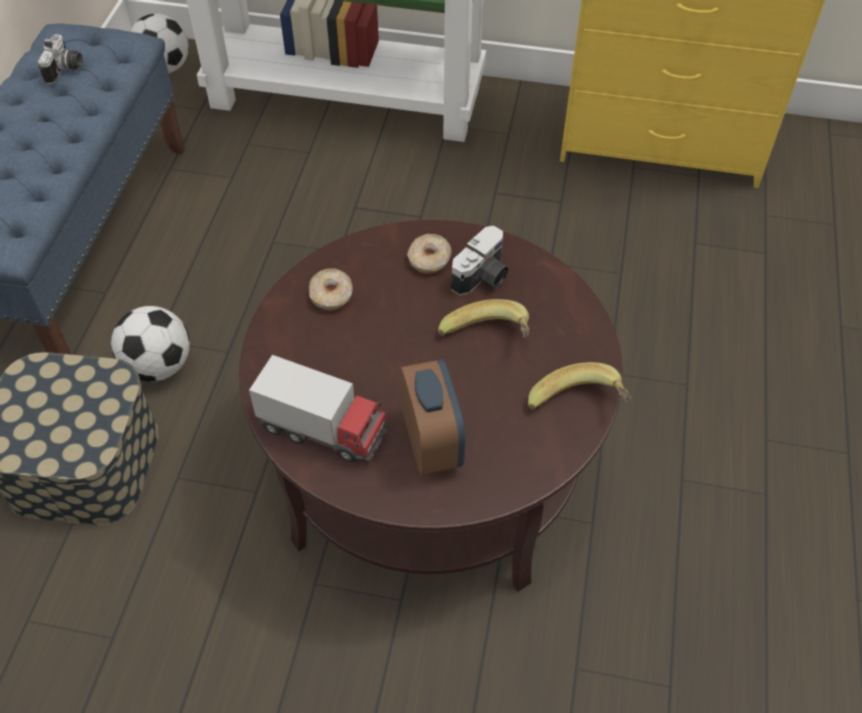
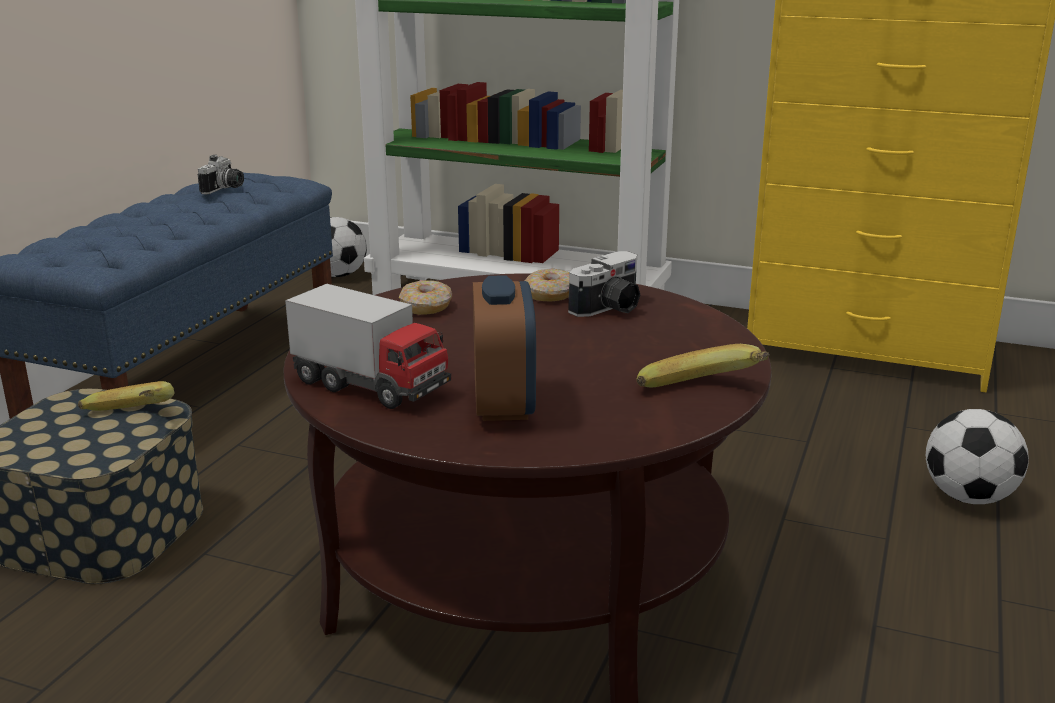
camera: 10 degrees right, 30 degrees down
football [111,306,190,382] -> football moved to [926,409,1029,504]
banana [438,299,530,338] -> banana moved to [78,381,174,411]

